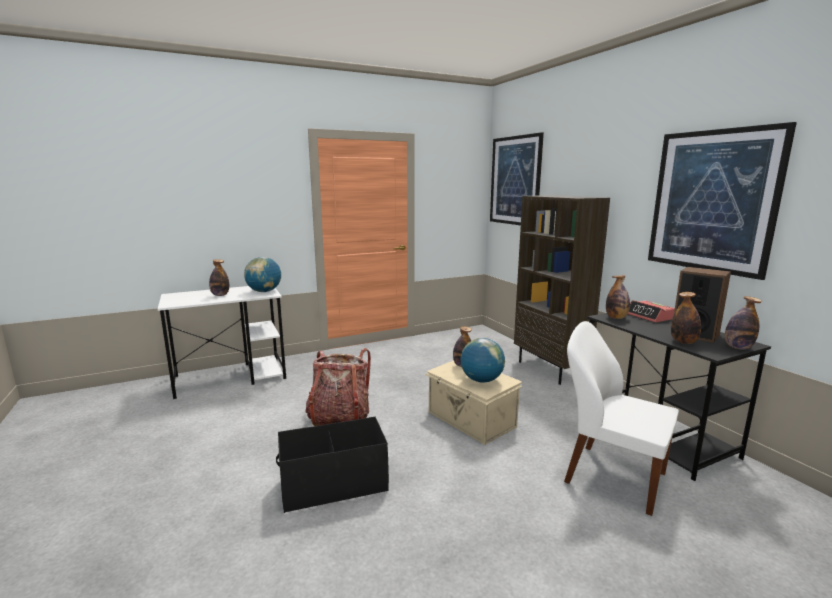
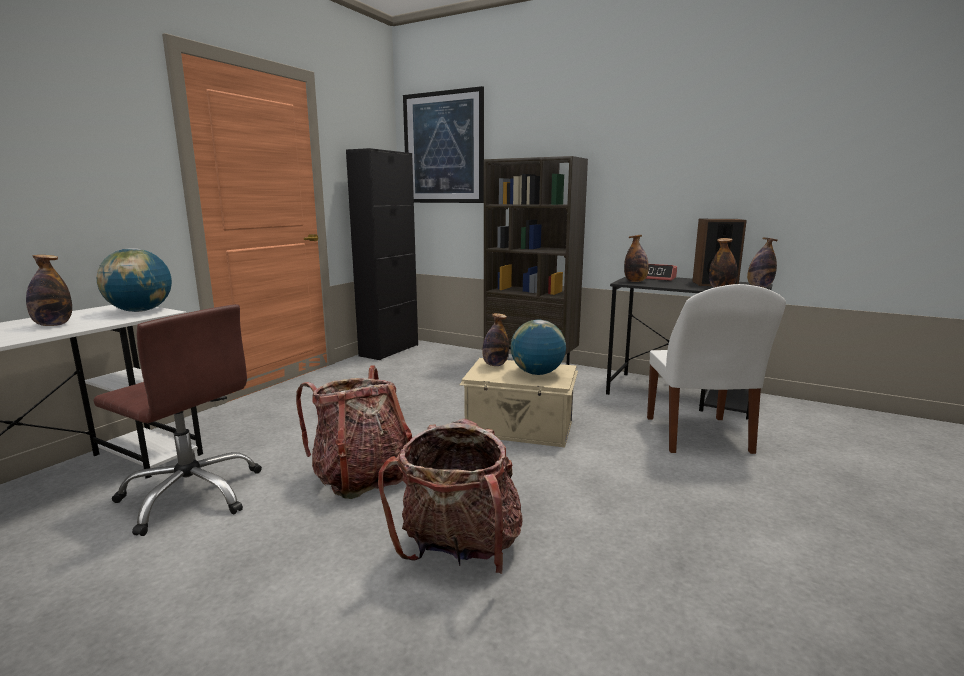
camera: 35 degrees left, 0 degrees up
black storage box [276,417,389,513] -> backpack [378,419,522,574]
white chair [564,321,679,516] -> white chair turned 90 degrees counterclockwise [647,284,786,454]
picture [648,122,797,280] -> none
none -> brown office chair [93,304,262,536]
none -> black cabinet [346,148,418,360]

